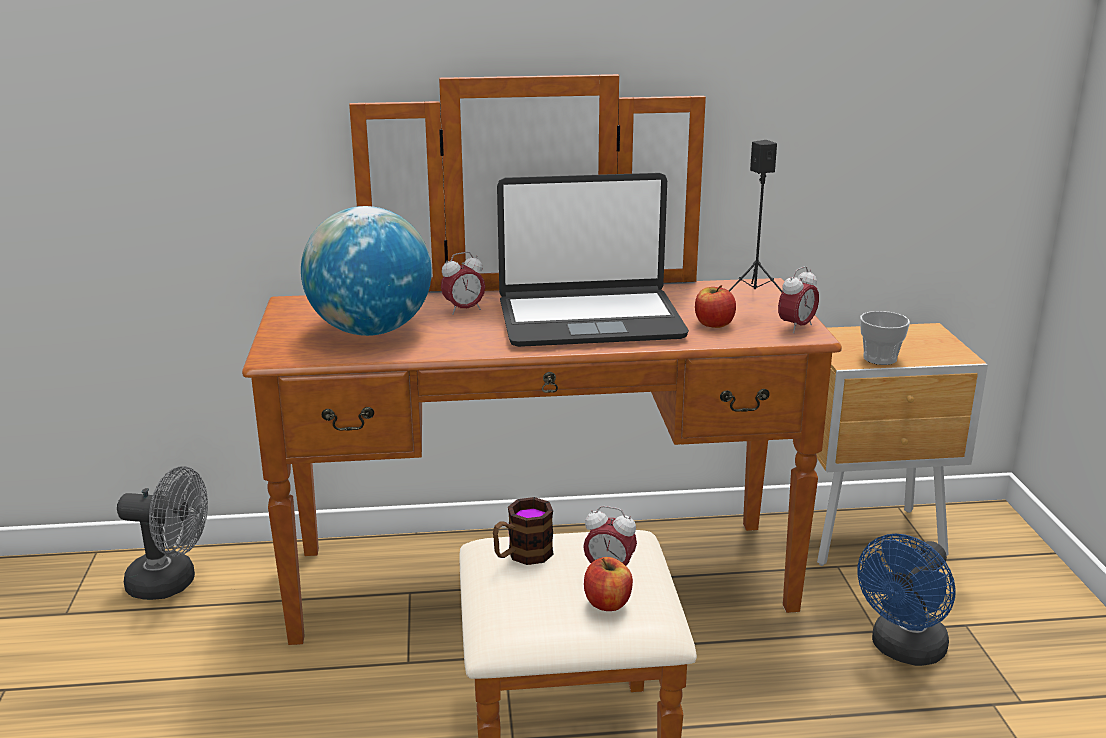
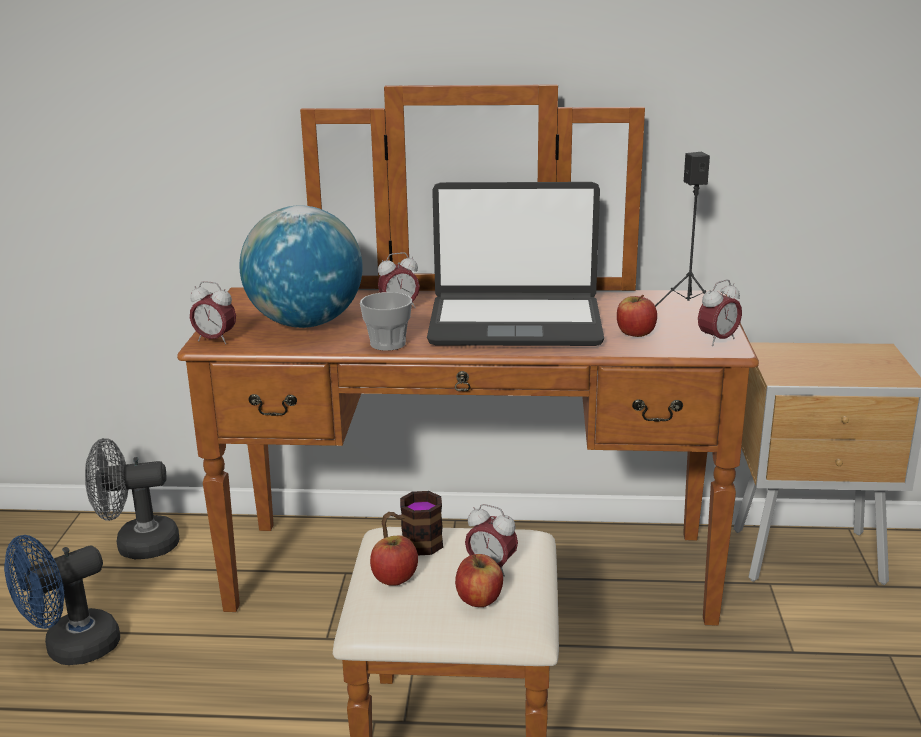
camera: 10 degrees right, 0 degrees up
grey fan [117,466,208,600] -> grey fan turned 150 degrees clockwise [85,438,180,559]
blue fan [857,534,956,666] -> blue fan moved to [4,535,120,665]
cup [860,311,910,365] -> cup moved to [360,292,412,351]
none -> alarm clock [190,281,236,345]
none -> apple [370,535,418,586]

